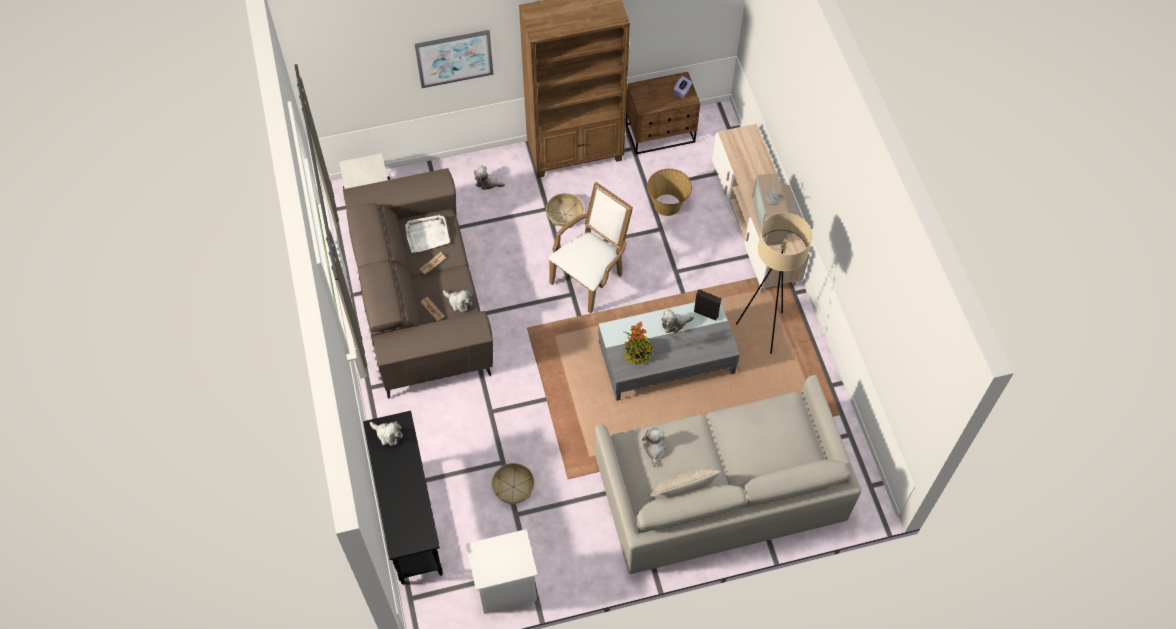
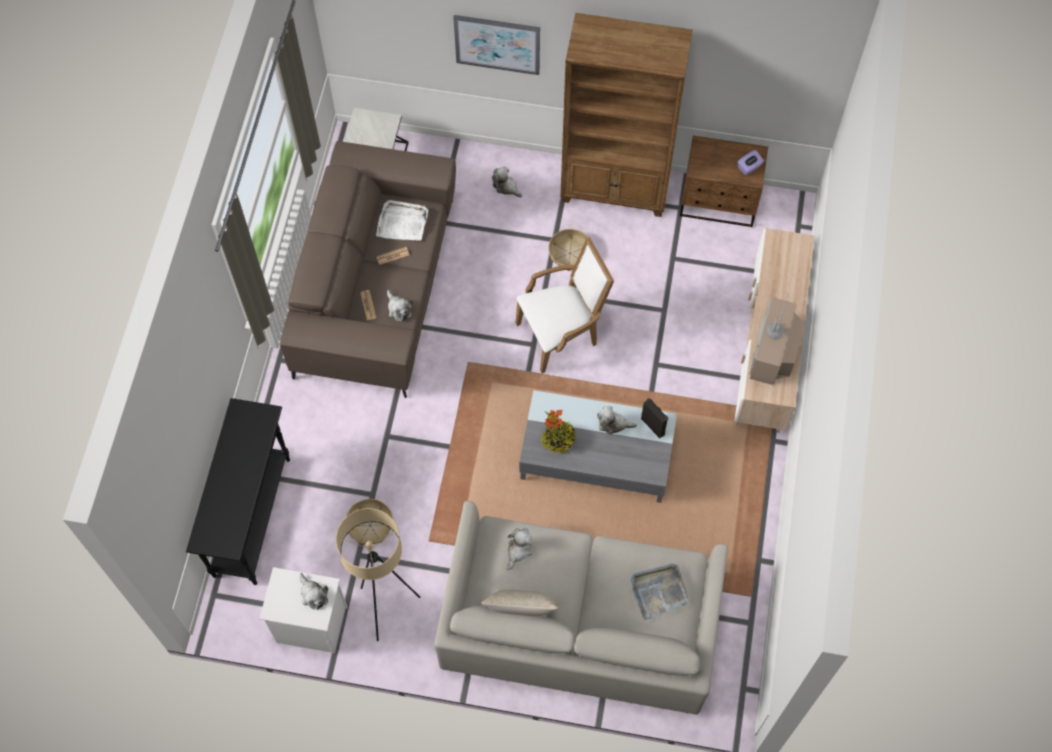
camera: 25 degrees right, 5 degrees up
plush toy [370,421,403,446] -> plush toy moved to [299,573,328,610]
basket [647,169,692,216] -> none
beige floor lamp [736,213,812,354] -> beige floor lamp moved to [336,508,420,641]
none -> grey tray [631,564,690,620]

